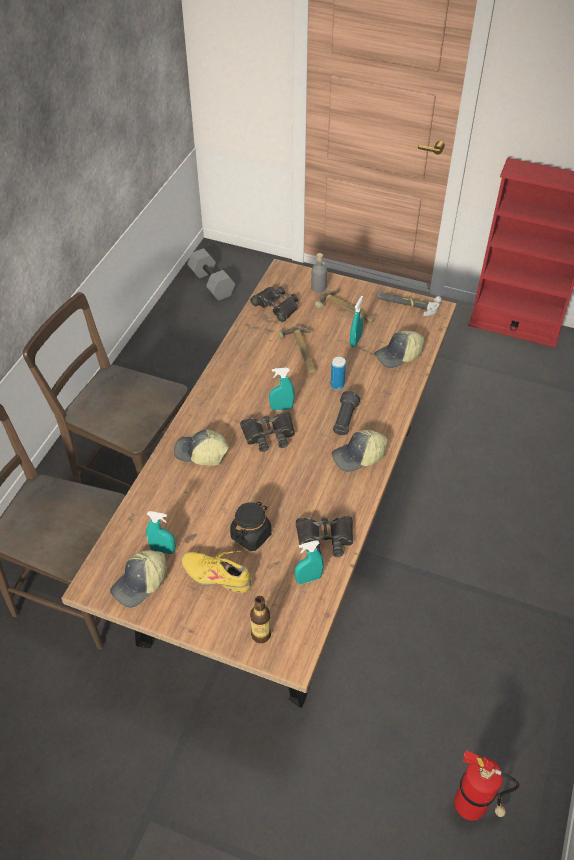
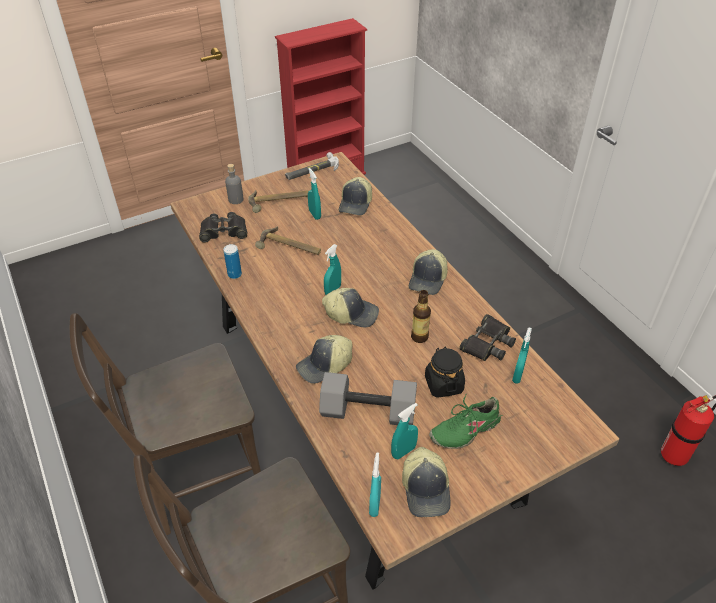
camera: 50 degrees left, 5 degrees down
yellow shoe [181,551,252,593] -> green shoe [429,395,502,449]
grey dumbbell [187,248,235,301] -> grey dumbbell moved to [319,372,417,425]
black binoculars [240,412,295,452] -> cap [322,288,379,327]
bottle [250,596,271,643] -> bottle moved to [411,290,431,343]
can [330,357,346,390] -> can moved to [223,244,242,279]
black flashlight [333,391,360,435] -> none
none -> turquoise spray bottle [369,452,381,517]

